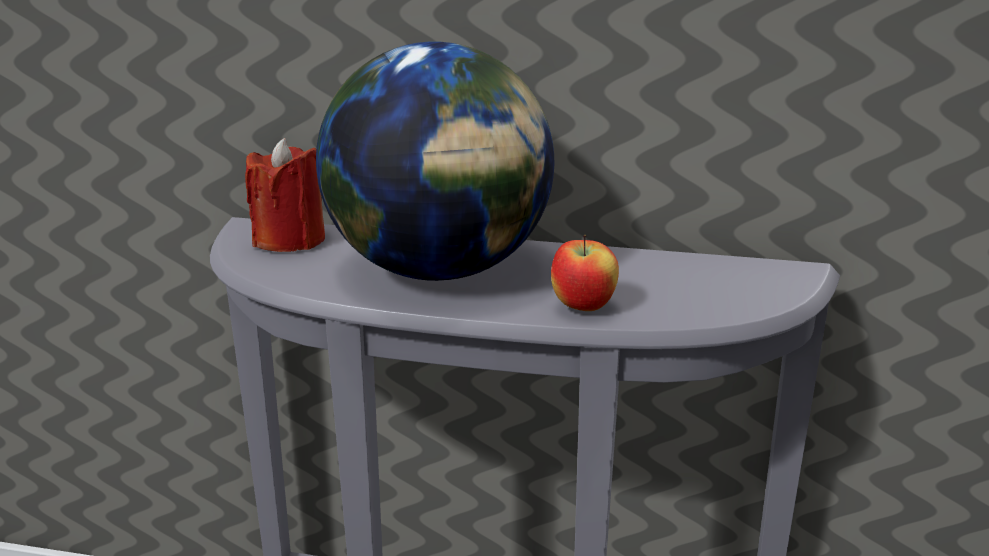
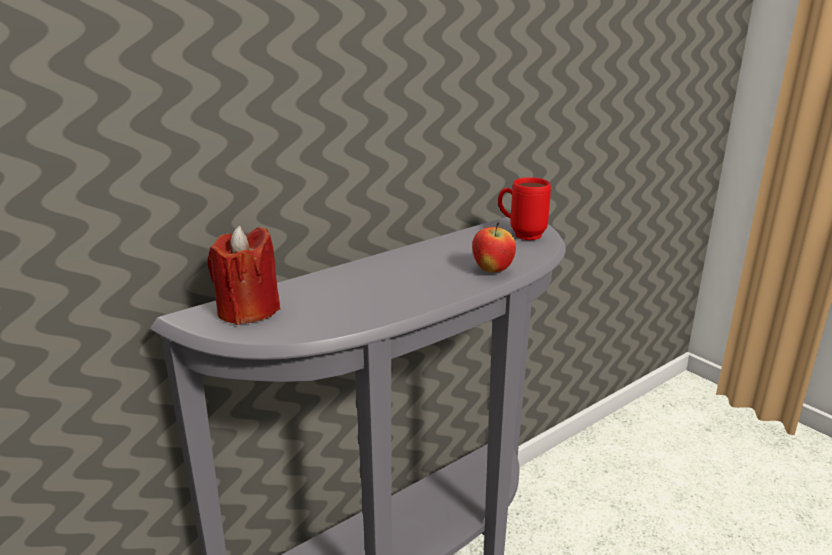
camera: 50 degrees left, 0 degrees up
globe [316,42,554,281] -> none
none -> red mug [498,177,551,240]

